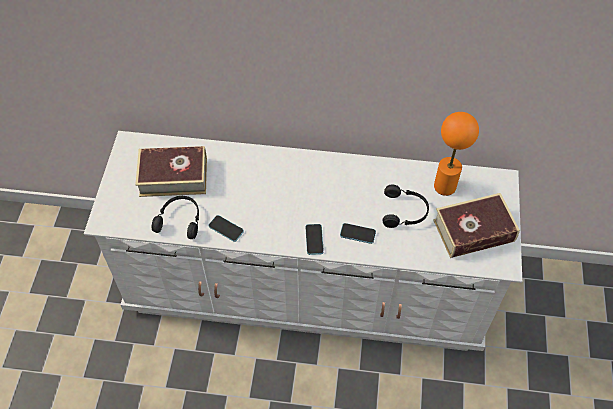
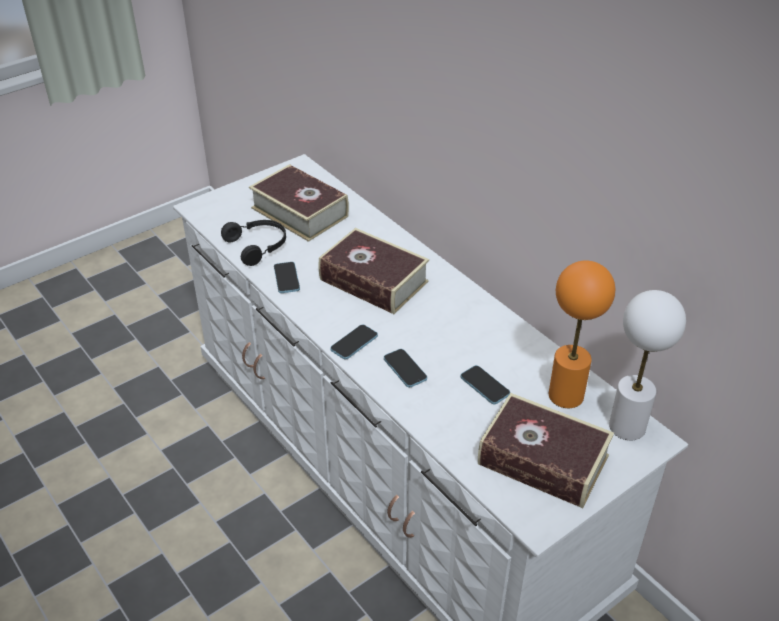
camera: 45 degrees right, 15 degrees down
black headphones [382,185,429,228] -> phone [461,365,510,405]
none -> book [319,228,429,314]
none -> white table lamp [609,290,686,440]

